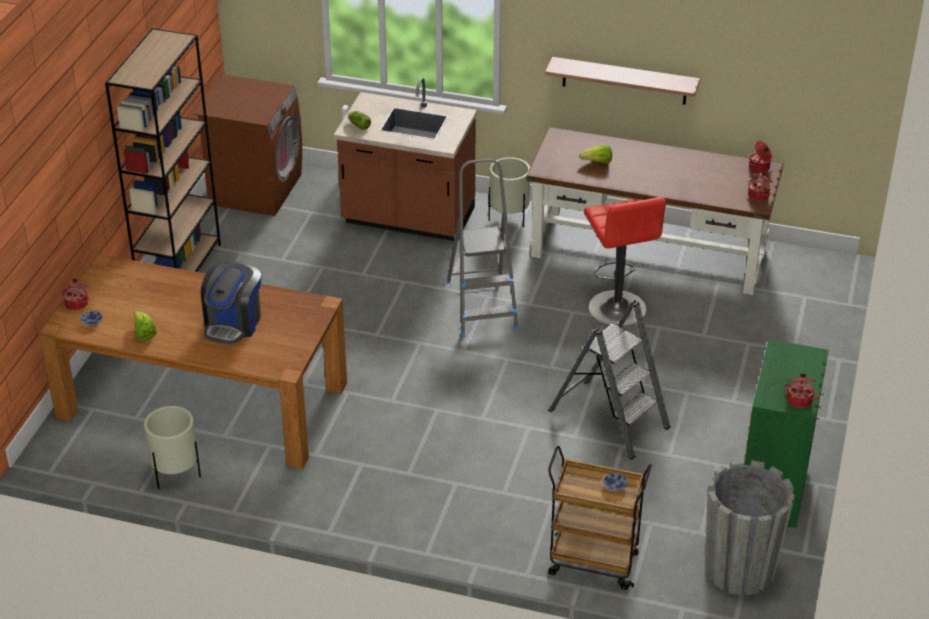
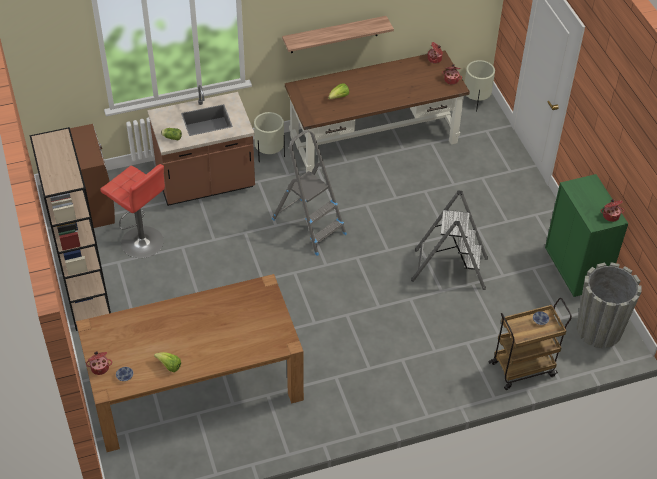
camera: 35 degrees left, 10 degrees up
beige planter [144,406,201,489] -> beige planter moved to [465,60,495,112]
coffee machine [201,261,261,344] -> none
red stool [584,197,666,326] -> red stool moved to [100,164,165,258]

